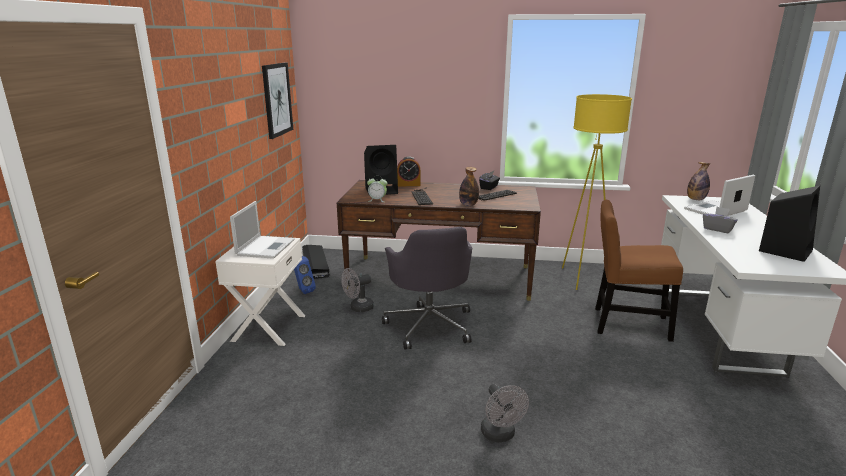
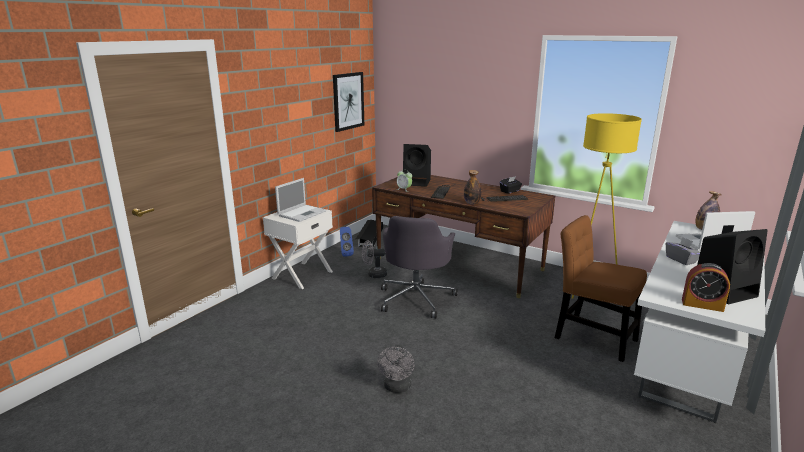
camera: 25 degrees right, 0 degrees up
alarm clock [397,156,421,186] -> alarm clock moved to [682,263,730,312]

